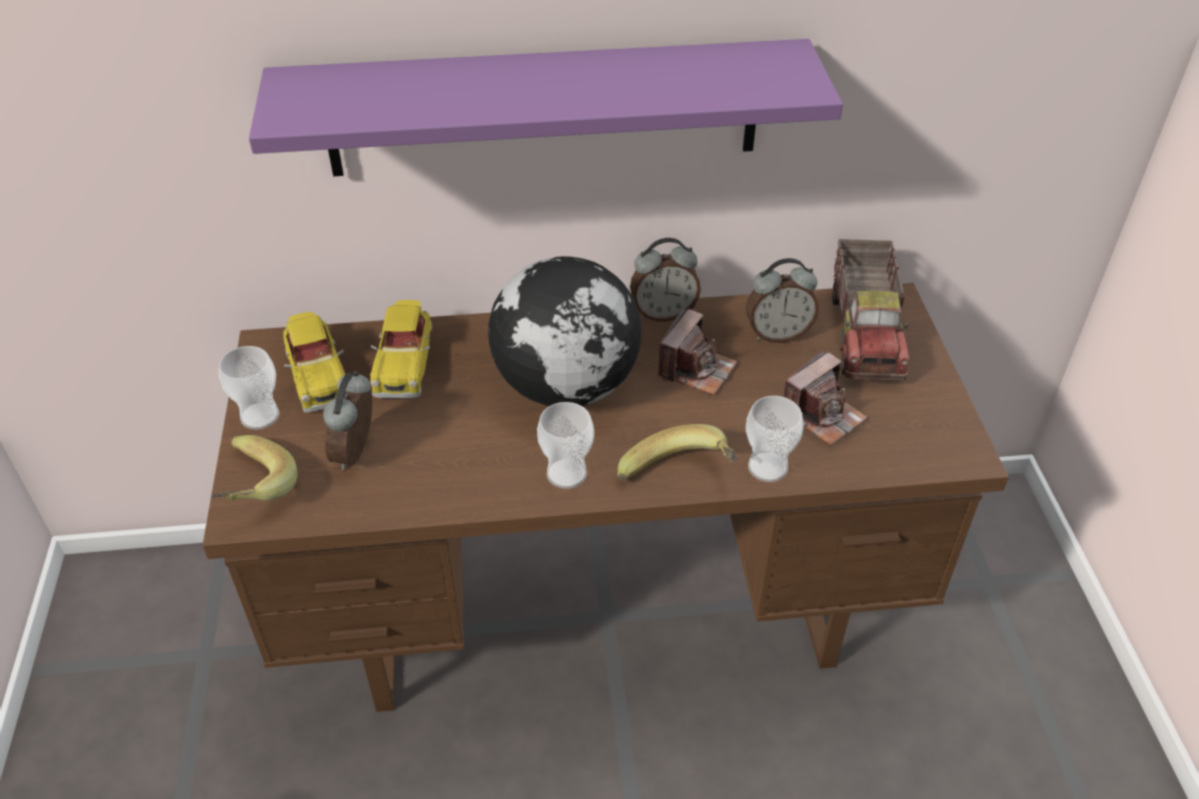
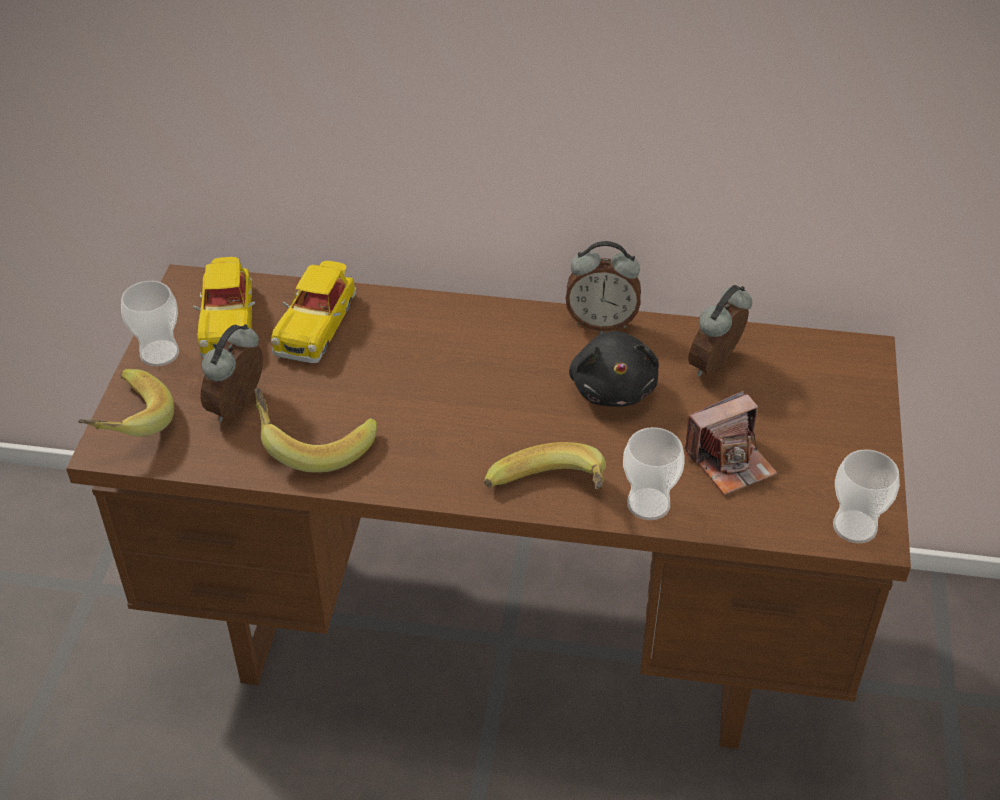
camera: 15 degrees right, 0 degrees up
purple shelf [249,39,843,176] -> none
globe [488,256,642,406] -> none
cup [537,402,594,489] -> cup moved to [833,449,900,544]
camera [658,308,738,395] -> black plush toy [569,330,659,407]
alarm clock [746,258,819,343] -> alarm clock turned 120 degrees clockwise [688,285,752,377]
toy truck [832,239,910,380] -> none
none -> banana [255,388,377,473]

